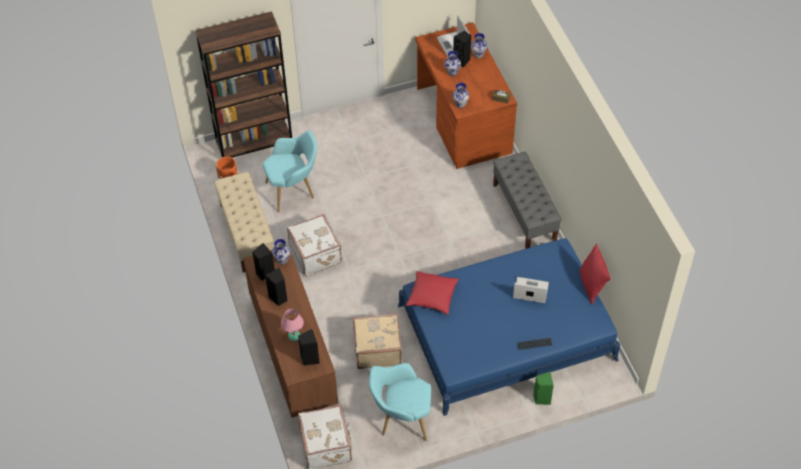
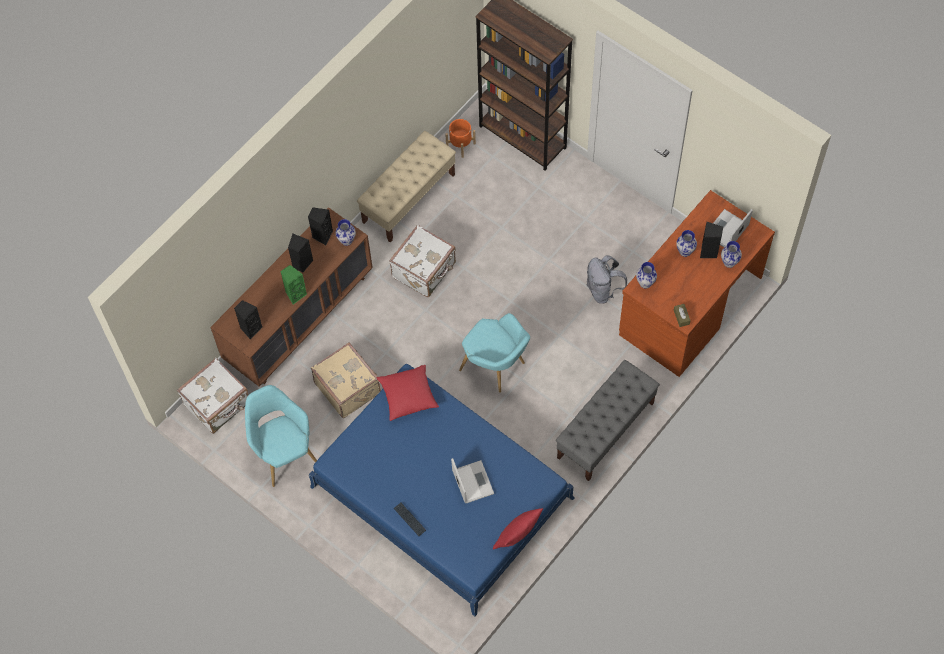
camera: 60 degrees right, 10 degrees up
turquoise armchair [263,130,317,212] -> turquoise armchair moved to [459,313,530,393]
pink table lamp [281,309,304,342] -> none
green speaker [533,372,554,405] -> green speaker moved to [280,265,307,304]
none -> grey backpack [587,255,627,304]

